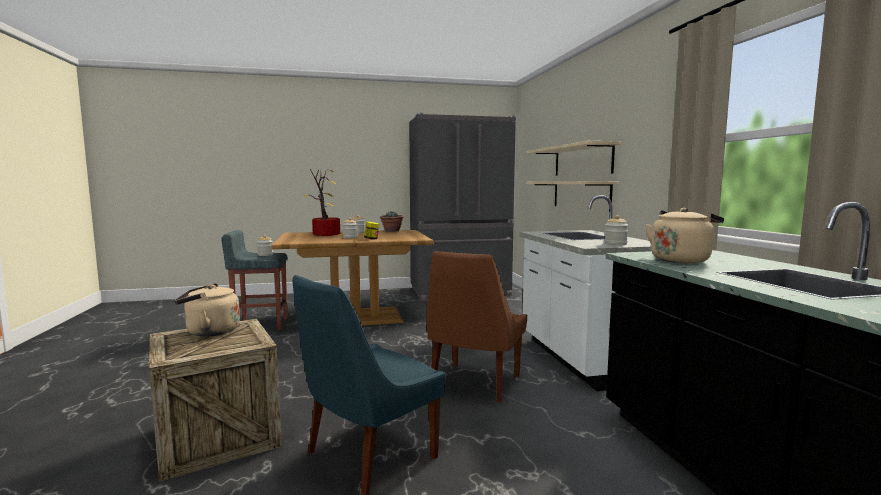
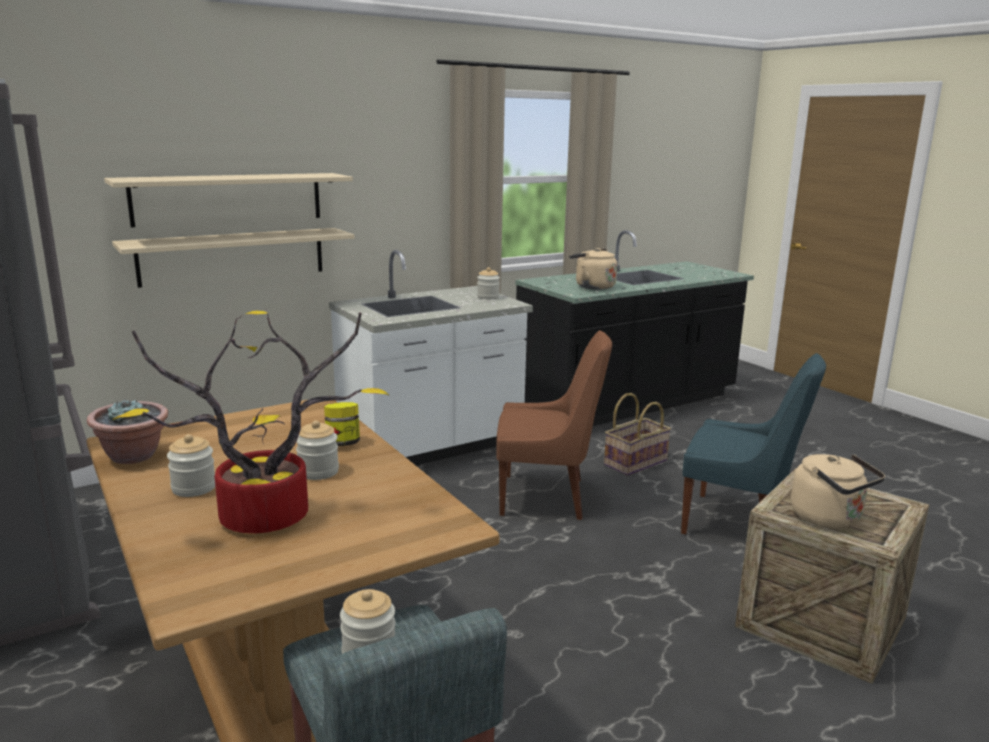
camera: 110 degrees left, 10 degrees up
none -> basket [604,393,671,476]

